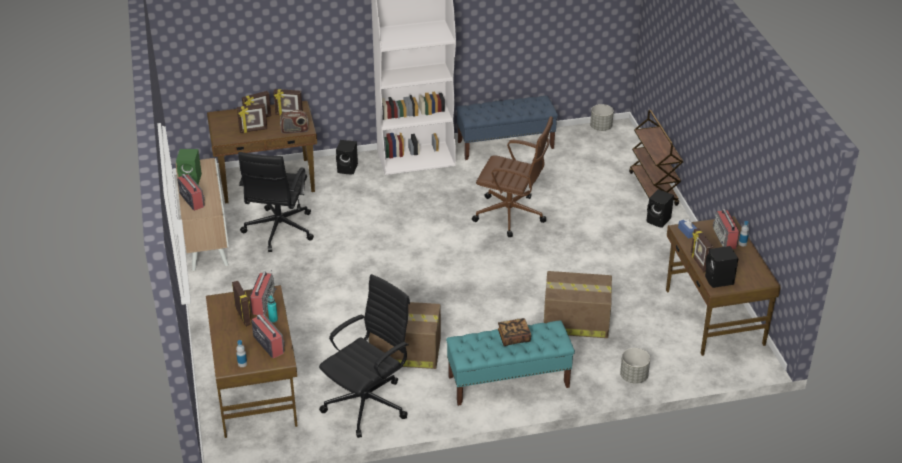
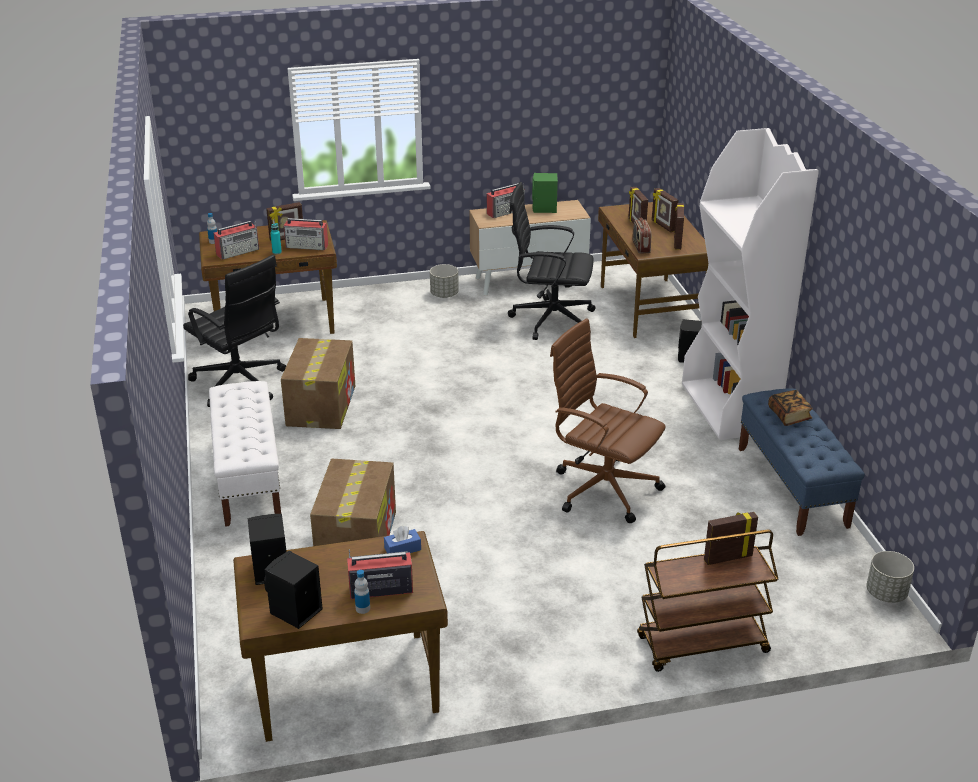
camera: 90 degrees right, 5 degrees down
turquoise bench [446,320,575,406] -> white bench [209,381,281,527]
brown office chair [472,116,553,237] -> brown office chair turned 105 degrees clockwise [550,318,665,523]
book [498,318,531,346] -> book moved to [768,390,813,426]
grey planter [620,348,650,384] -> grey planter moved to [430,264,459,298]
black speaker [646,189,674,228] -> black speaker moved to [264,551,323,629]
picture frame [691,228,713,272] -> picture frame moved to [704,512,758,565]

